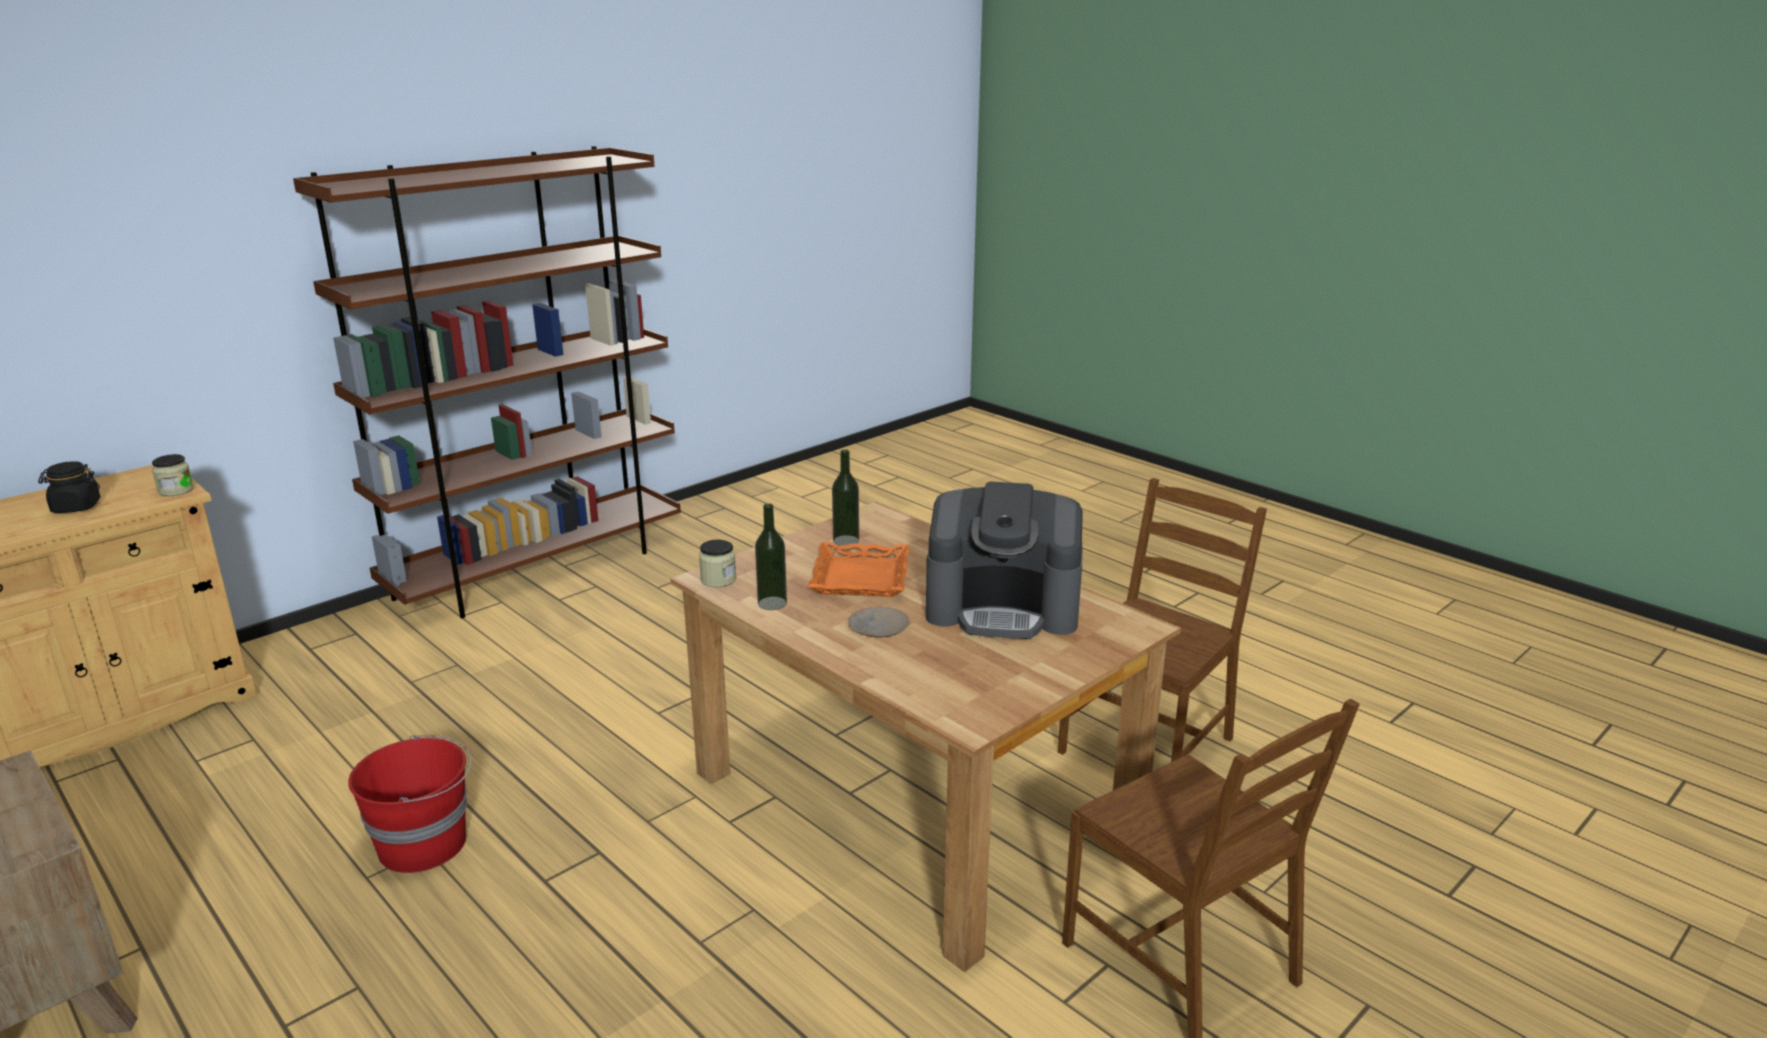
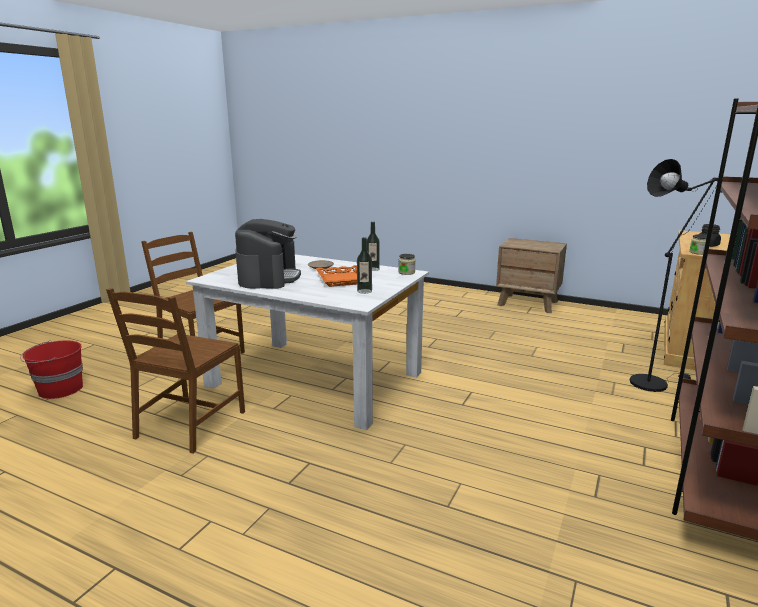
camera: 160 degrees right, 5 degrees down
red bucket [348,735,471,873] -> red bucket moved to [20,340,83,399]
brown dining table [670,502,1181,972] -> white dining table [186,254,429,430]
coffee machine [926,482,1083,639] -> coffee machine turned 105 degrees clockwise [235,219,301,289]
none -> black floor lamp [630,159,718,392]

